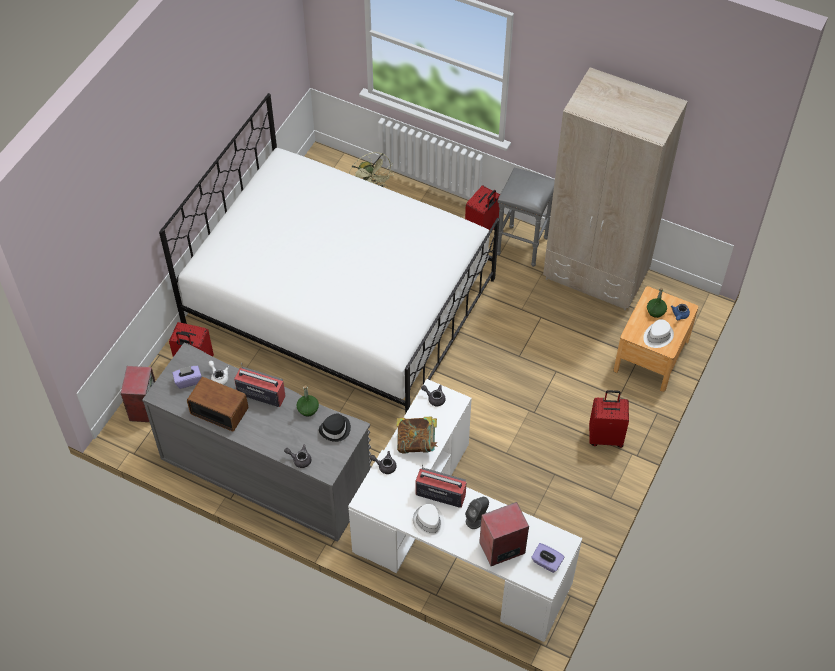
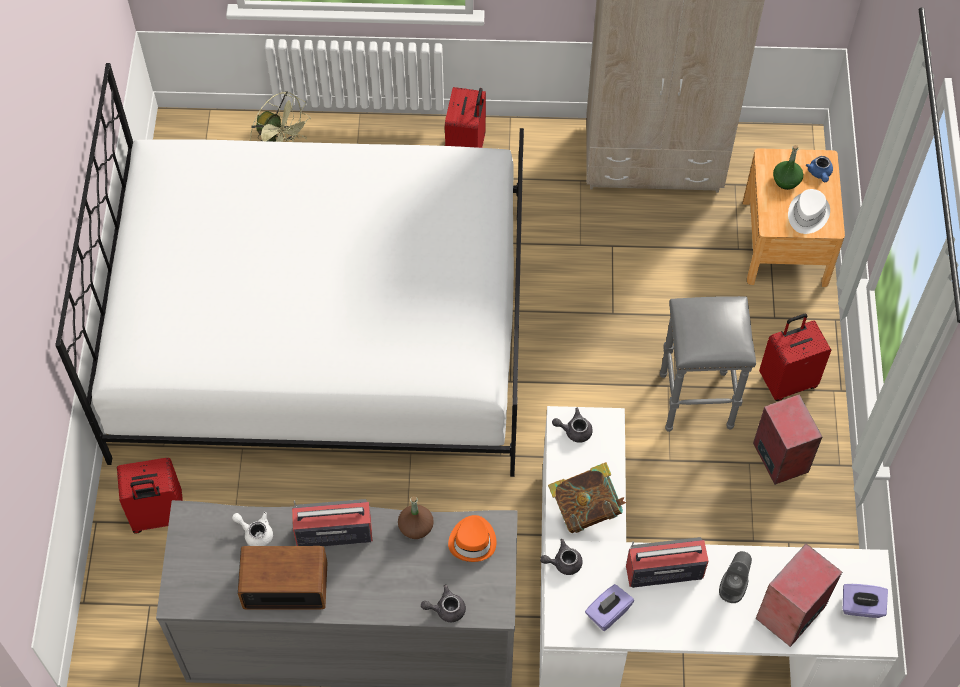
camera: 25 degrees left, 5 degrees up
speaker [121,366,155,422] -> speaker moved to [753,394,822,485]
purple tissue box [172,366,202,389] -> purple tissue box moved to [585,584,634,631]
green bottle [296,385,319,416] -> brown bottle [398,496,434,539]
black hat [319,414,351,442] -> orange hat [448,515,496,562]
white hat [413,504,445,538] -> none
grey stool [497,168,555,267] -> grey stool moved to [660,296,756,432]

